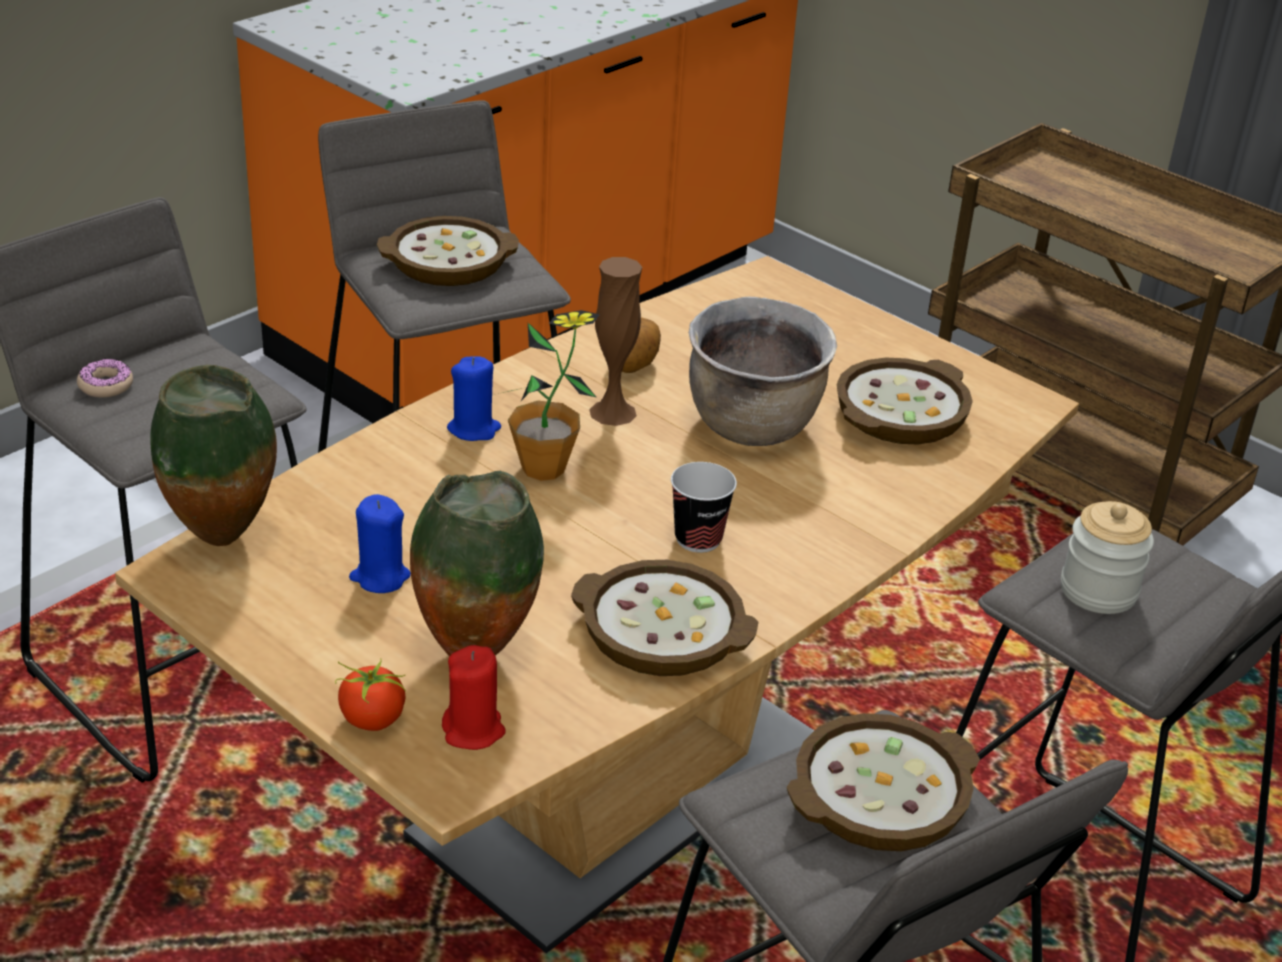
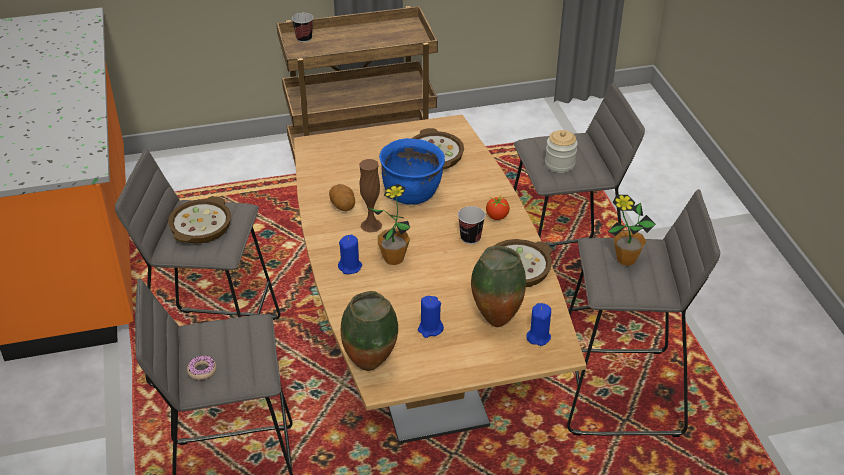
camera: 55 degrees left, 5 degrees up
tomato [335,659,406,731] -> tomato moved to [486,194,510,220]
red candle [442,645,506,750] -> blue candle [526,303,551,346]
brown cooking pot [689,297,837,446] -> blue cooking pot [379,138,445,205]
bowl [787,713,980,851] -> potted plant [608,195,656,266]
none -> cup [292,13,313,43]

